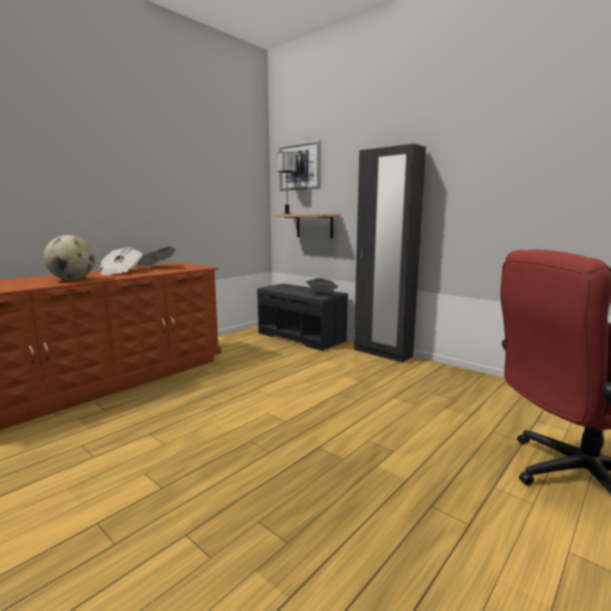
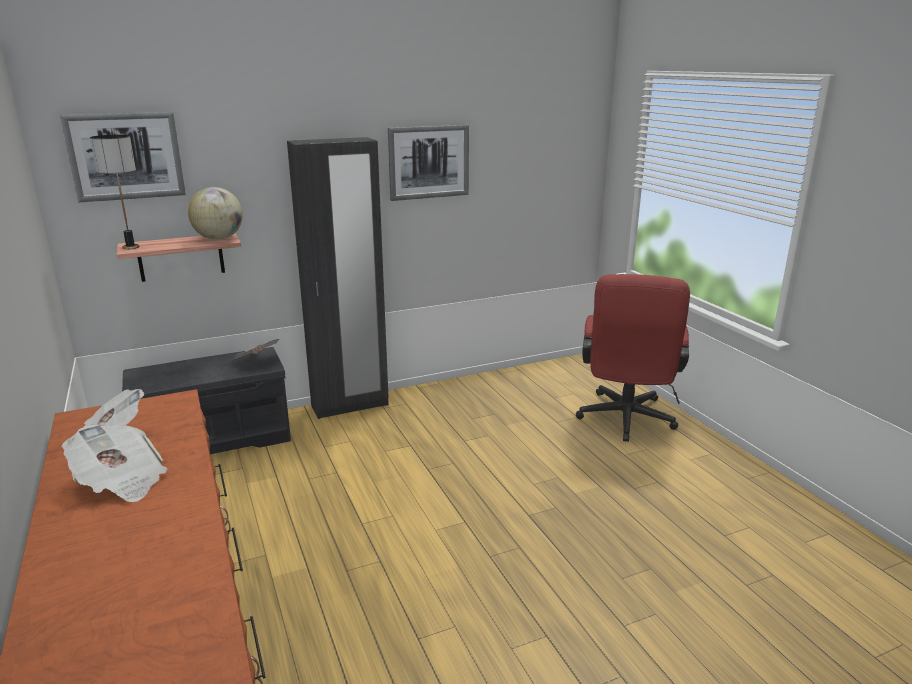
camera: 65 degrees left, 10 degrees up
globe [44,235,95,280] -> globe moved to [188,187,243,240]
none -> picture [388,125,469,201]

